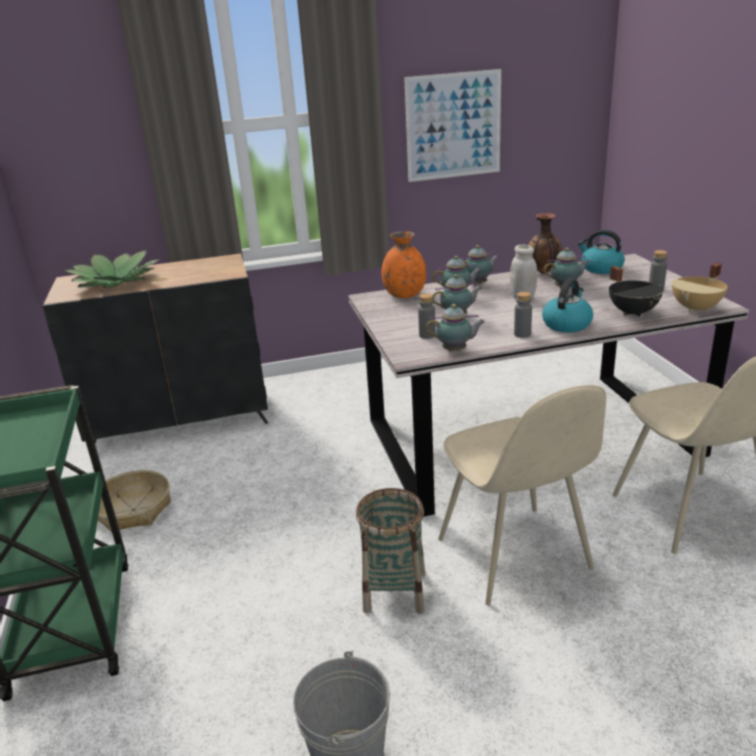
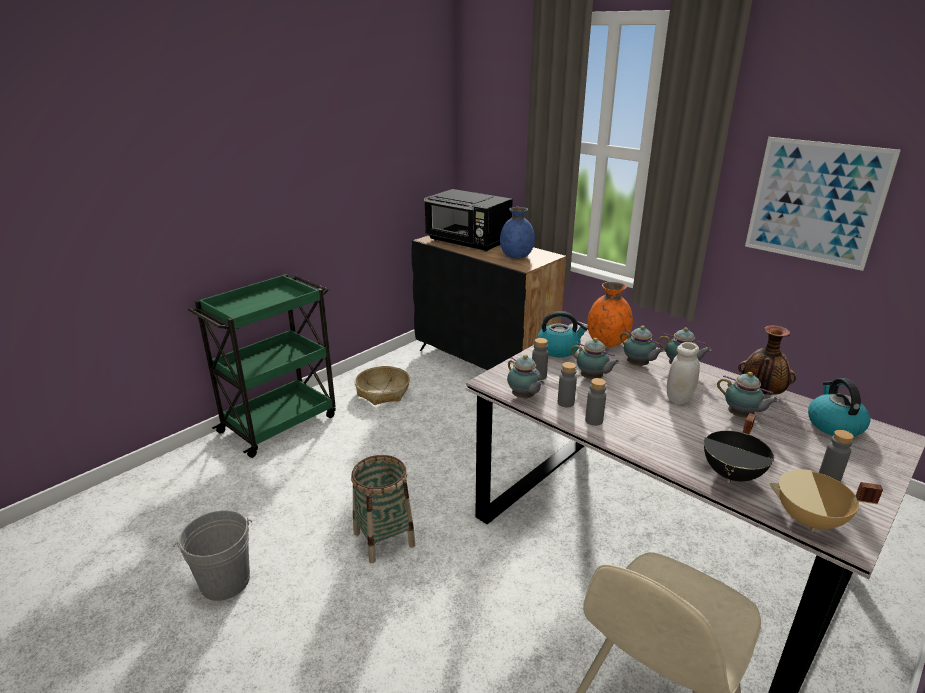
camera: 55 degrees right, 0 degrees up
potted plant [63,249,160,288] -> black microwave [424,189,513,252]
beige chair [438,385,606,606] -> none
kettle [542,279,593,332] -> kettle moved to [537,311,588,357]
none -> blue vase [500,207,535,259]
none -> grey bottle [558,362,577,408]

